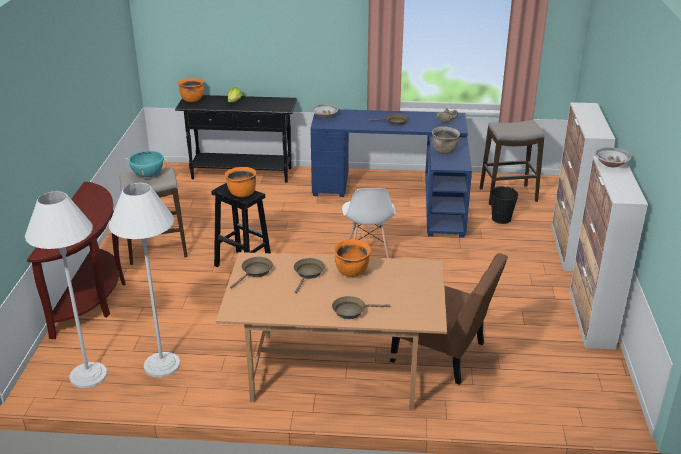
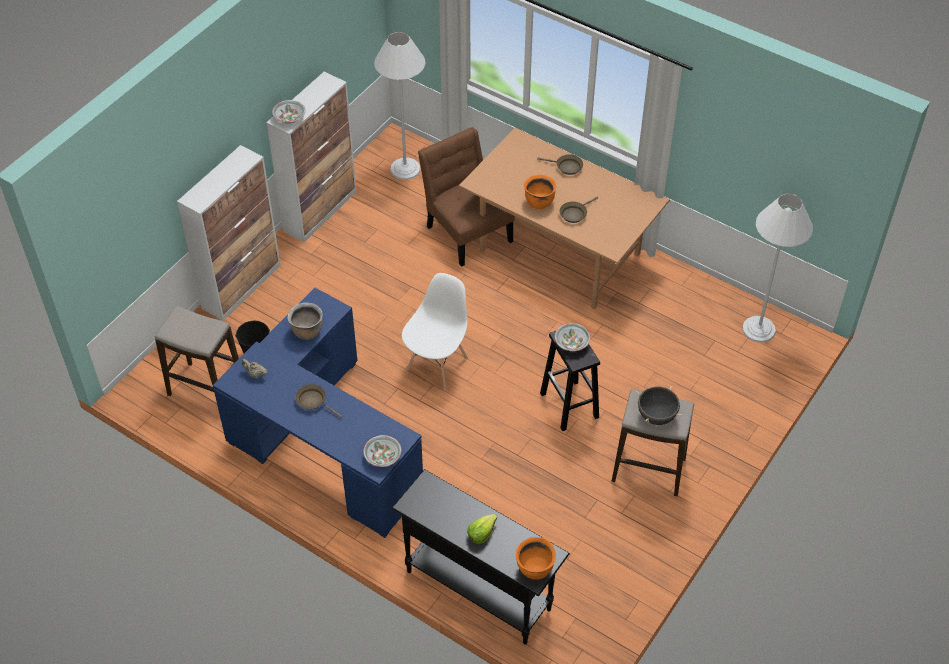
camera: 150 degrees left, 20 degrees up
brown console table [27,182,125,339] -> none
white floor lamp [109,182,180,377] -> white floor lamp moved to [374,32,425,180]
turquoise cooking pot [125,150,167,177] -> black cooking pot [636,386,682,425]
orange cooking pot [225,167,256,197] -> bowl [555,323,590,351]
brown frying pan [230,257,273,289] -> none

